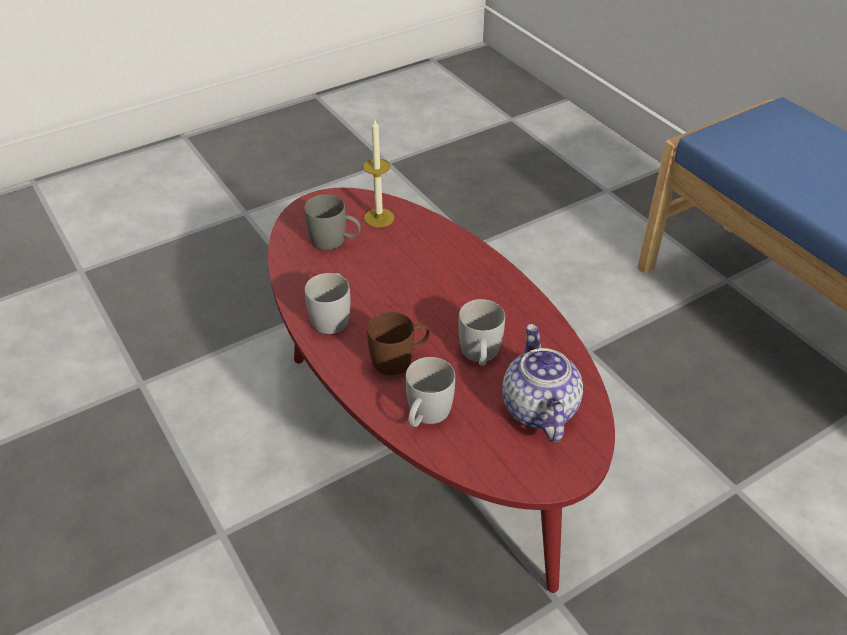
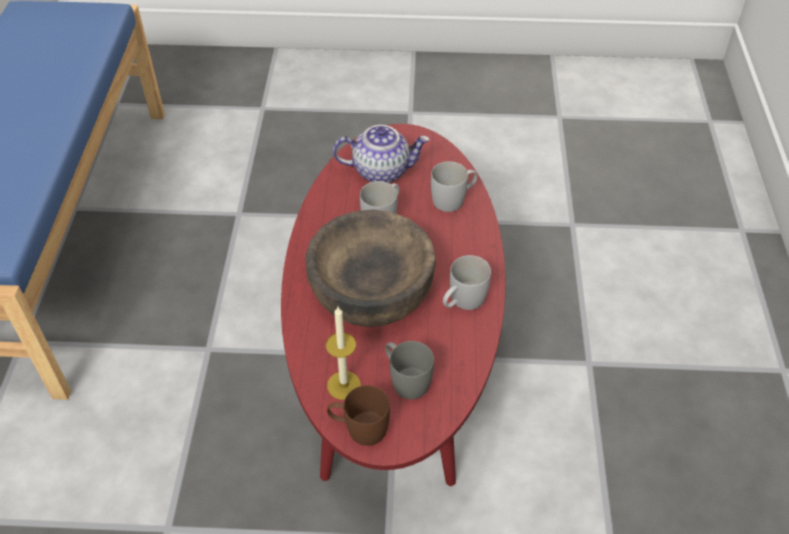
camera: 145 degrees left, 5 degrees up
brown mug [367,312,430,375] -> brown mug moved to [327,385,390,446]
teapot [502,324,583,442] -> teapot turned 120 degrees counterclockwise [333,125,430,183]
none -> brown bowl [306,210,436,327]

